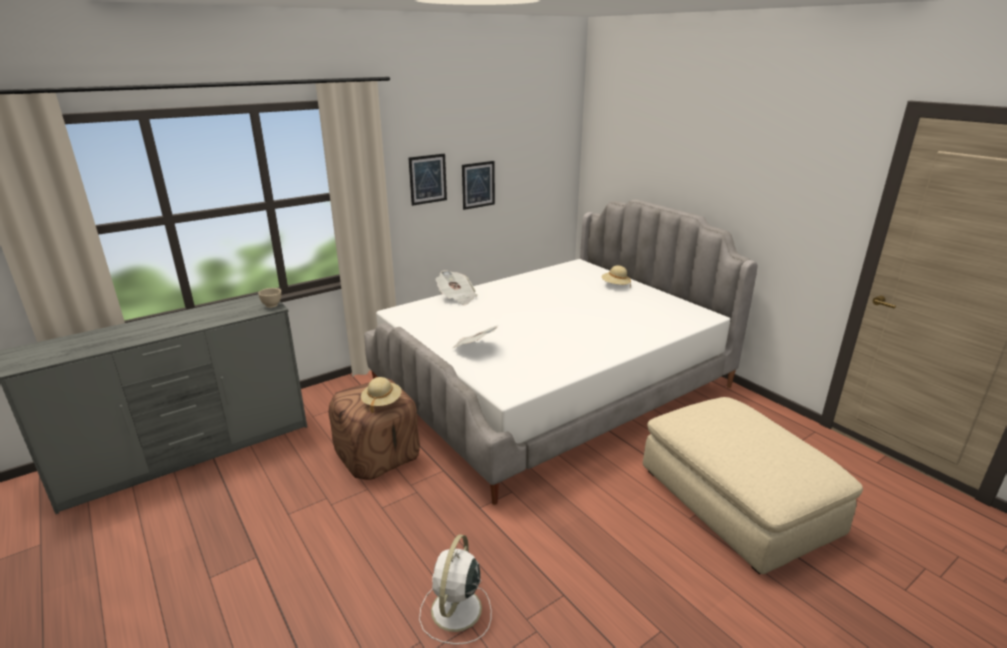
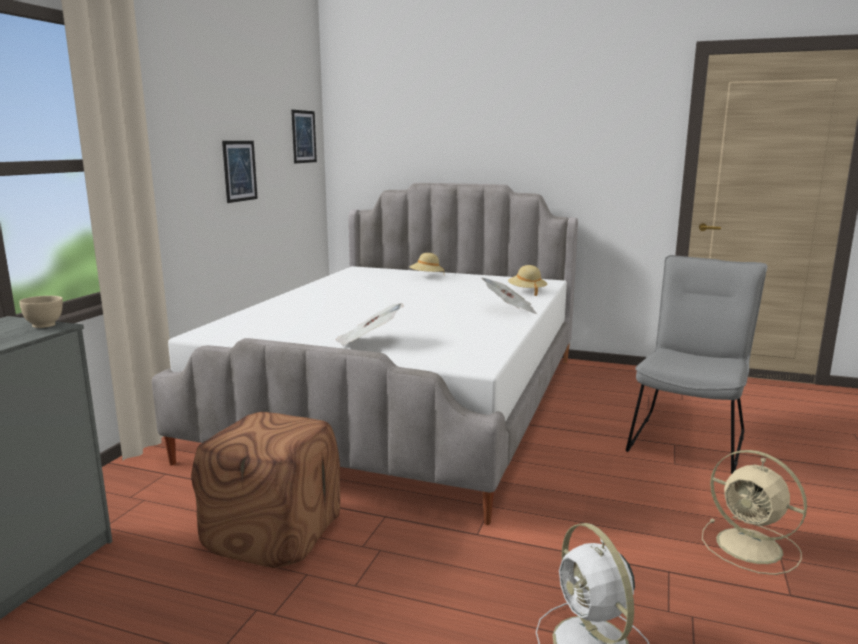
camera: 35 degrees left, 10 degrees down
beige hat [361,377,401,413] -> beige hat moved to [508,265,547,296]
picture [408,154,447,206] -> picture moved to [291,110,317,163]
newspaper [436,270,477,305] -> newspaper moved to [481,277,537,314]
beige ottoman [643,397,863,574] -> grey chair [626,255,768,474]
none -> beige fan [702,450,807,575]

